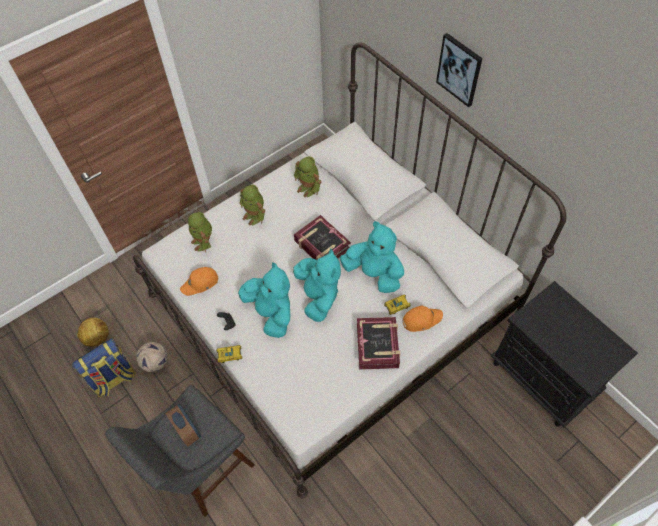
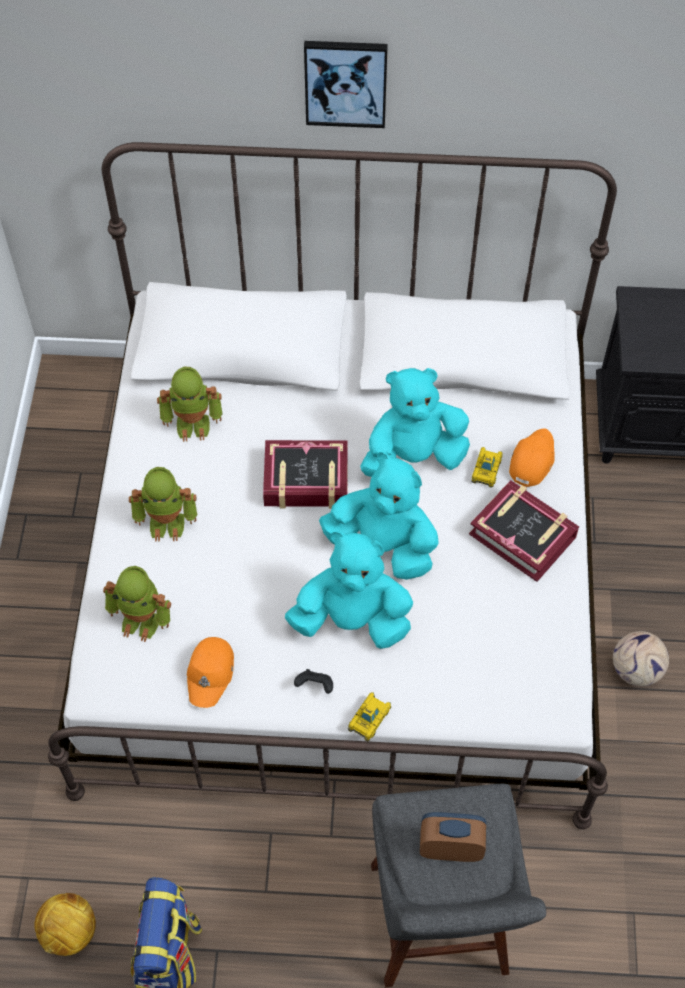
camera: 50 degrees left, 0 degrees up
football [136,342,168,372] -> football moved to [613,631,669,686]

